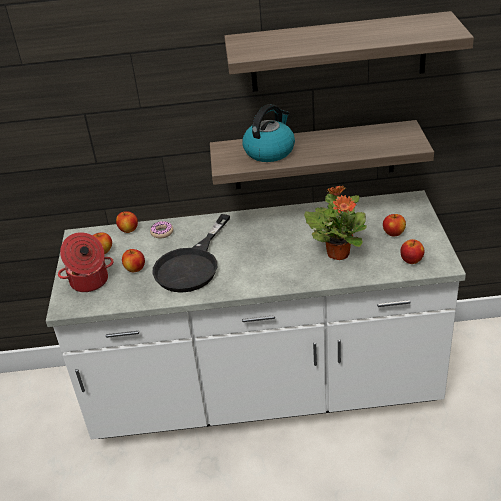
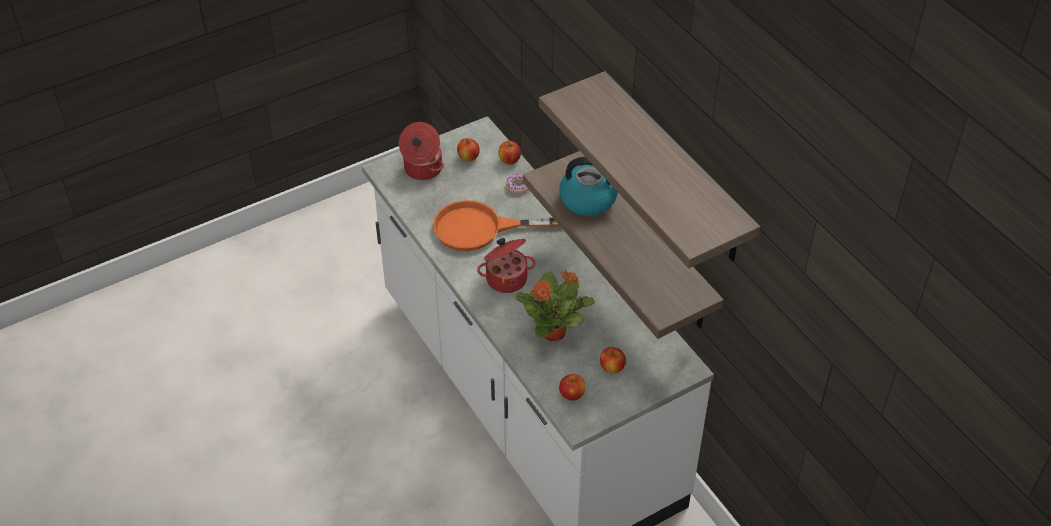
camera: 60 degrees right, 10 degrees up
apple [122,249,145,272] -> none
black frying pan [152,214,230,293] -> orange frying pan [433,200,561,251]
none -> cooking pot [477,238,536,293]

